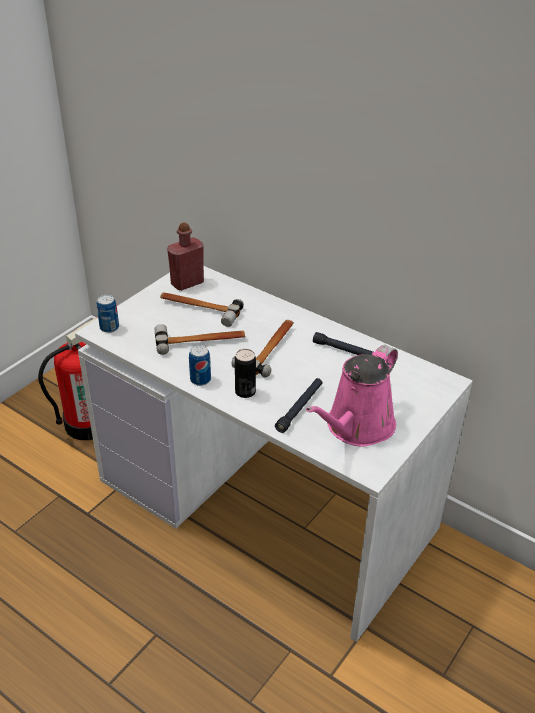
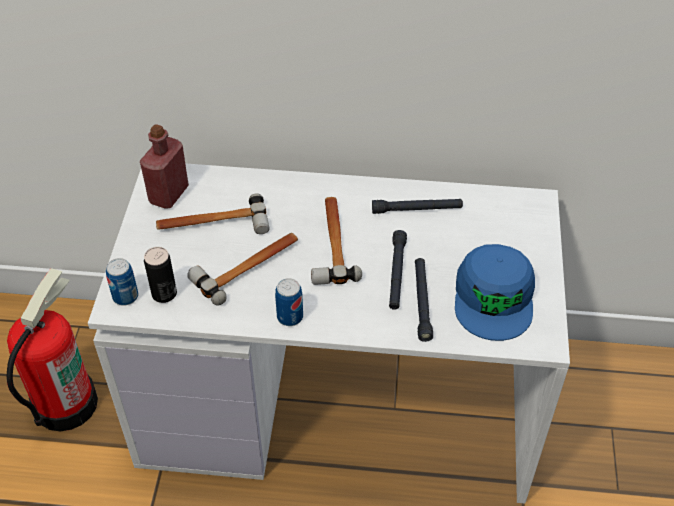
camera: 30 degrees left, 10 degrees up
can [235,349,256,398] -> can moved to [144,247,177,303]
pink watering can [306,345,398,447] -> blue cap [455,244,535,341]
none -> black flashlight [389,230,407,310]

